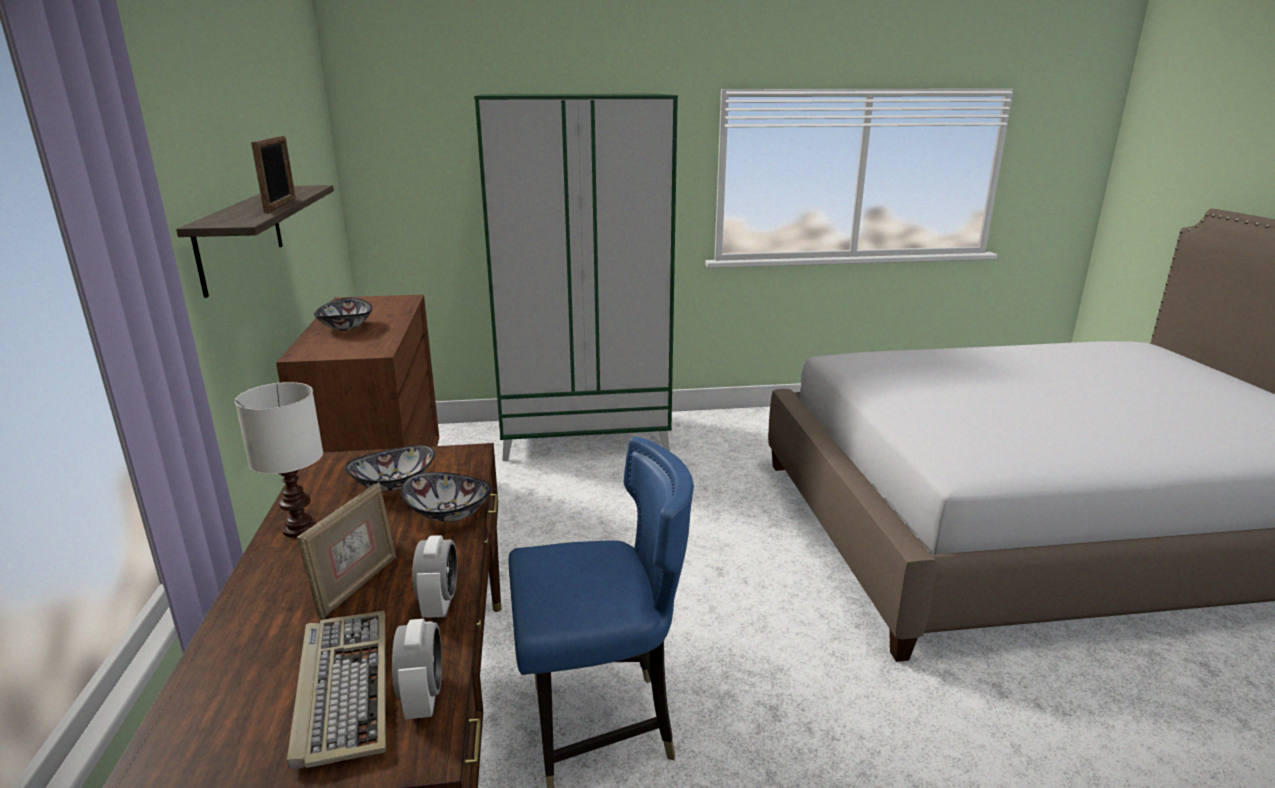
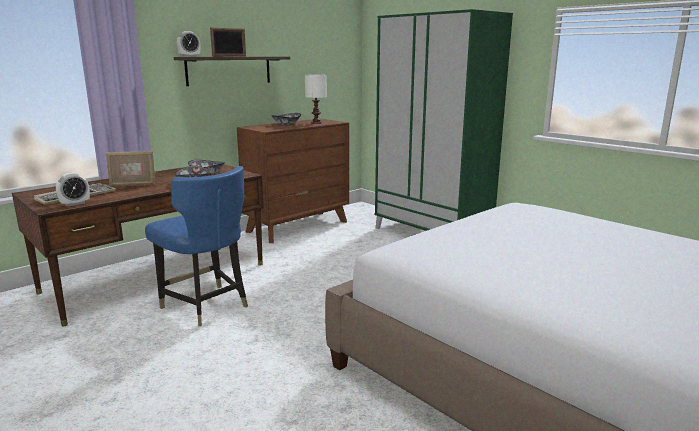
camera: 55 degrees right, 5 degrees down
white table lamp [235,382,323,538] -> white table lamp moved to [305,74,327,124]
alarm clock [412,535,457,618] -> alarm clock moved to [177,31,200,57]

